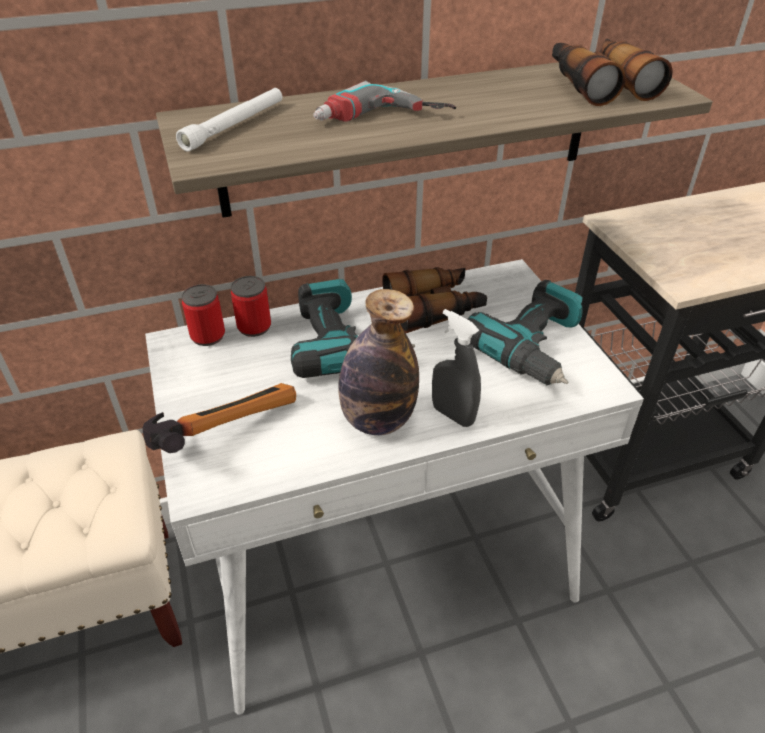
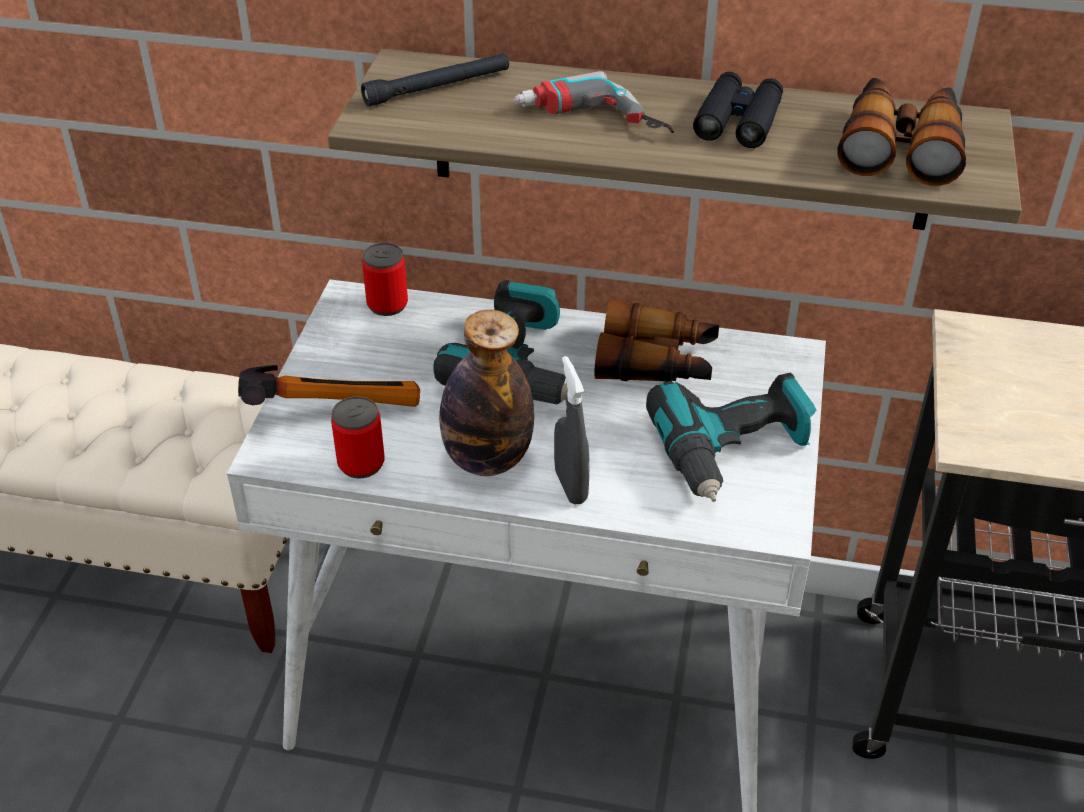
camera: 30 degrees right, 0 degrees up
white flashlight [176,88,282,152] -> black flashlight [361,54,509,107]
can [231,276,271,337] -> can moved to [331,396,385,478]
none -> black binoculars [693,72,783,148]

